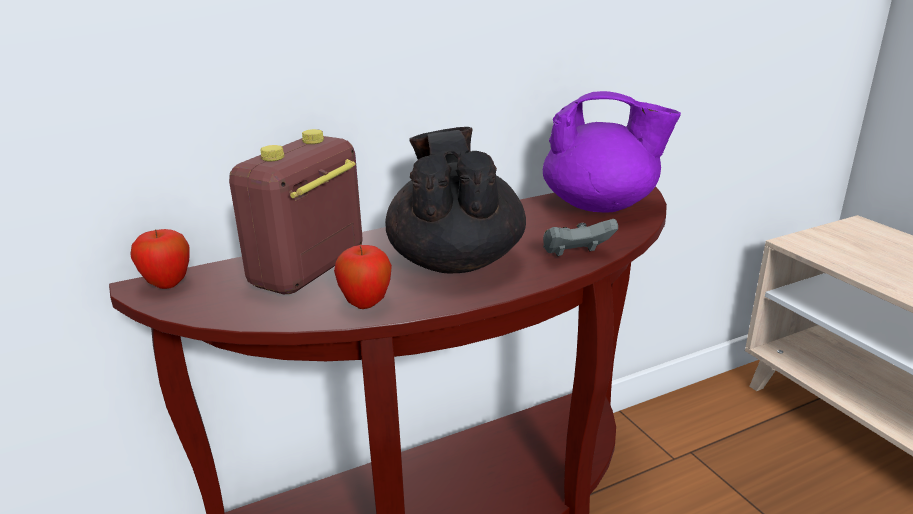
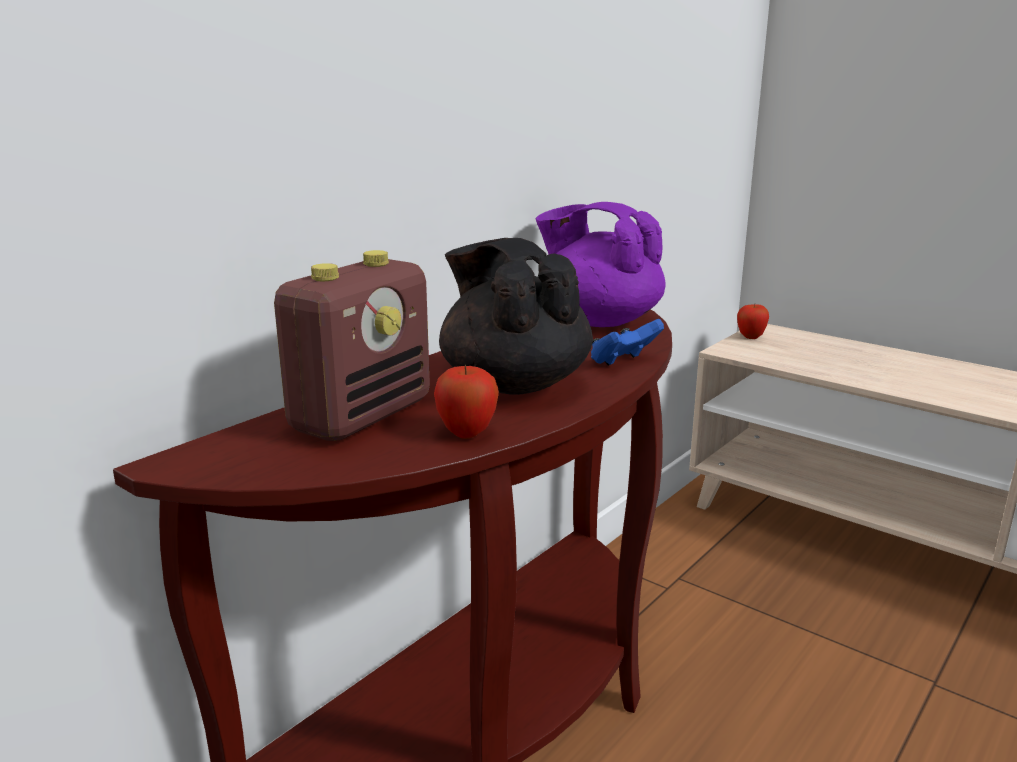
camera: 25 degrees left, 5 degrees down
apple [130,229,189,289] -> apple moved to [737,304,769,339]
radio [229,129,363,294] -> radio turned 150 degrees counterclockwise [274,250,430,441]
purple teapot [543,91,681,213] -> purple teapot turned 135 degrees counterclockwise [536,202,666,327]
grey game controller [543,219,618,256] -> blue game controller [591,319,664,366]

